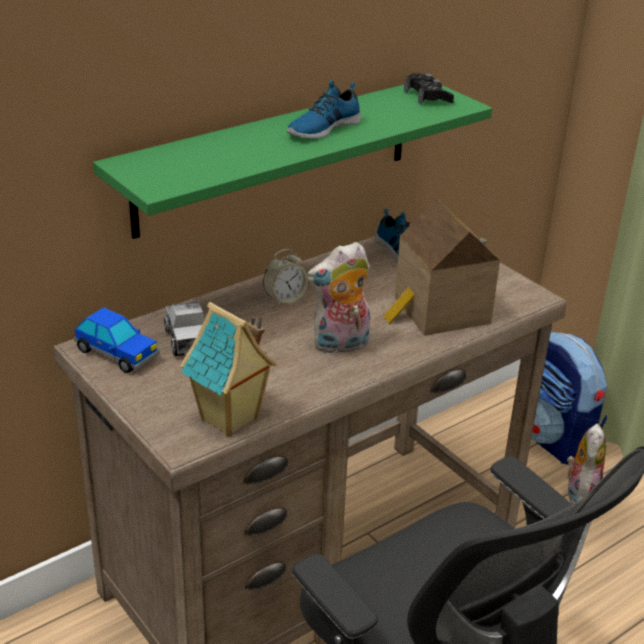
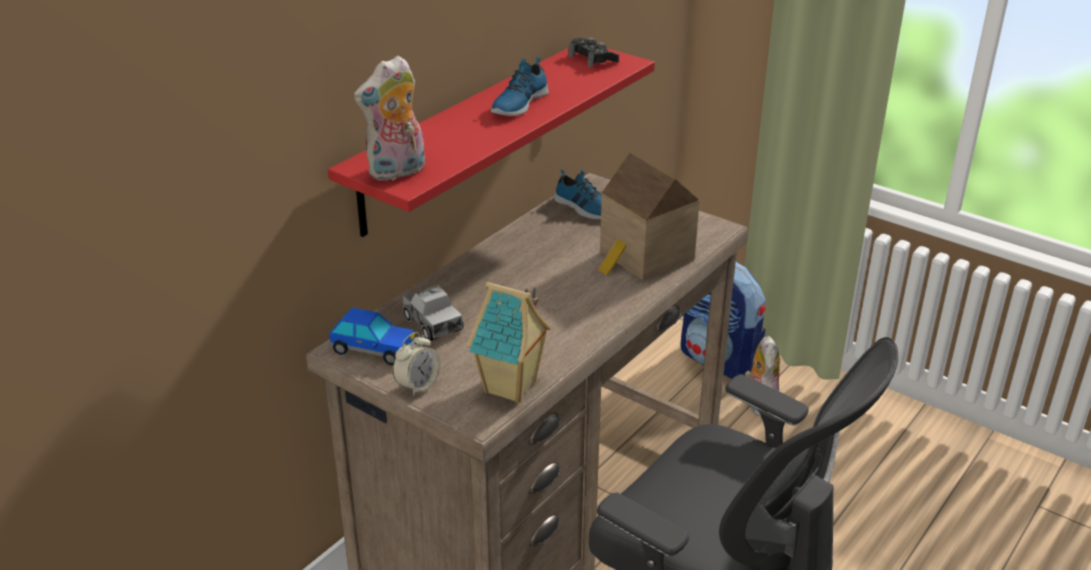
camera: 15 degrees left, 0 degrees up
green shelf [93,85,492,239] -> red shelf [328,48,655,237]
alarm clock [263,249,308,307] -> alarm clock moved to [393,332,441,396]
plush toy [307,242,370,354] -> plush toy moved to [354,56,425,181]

